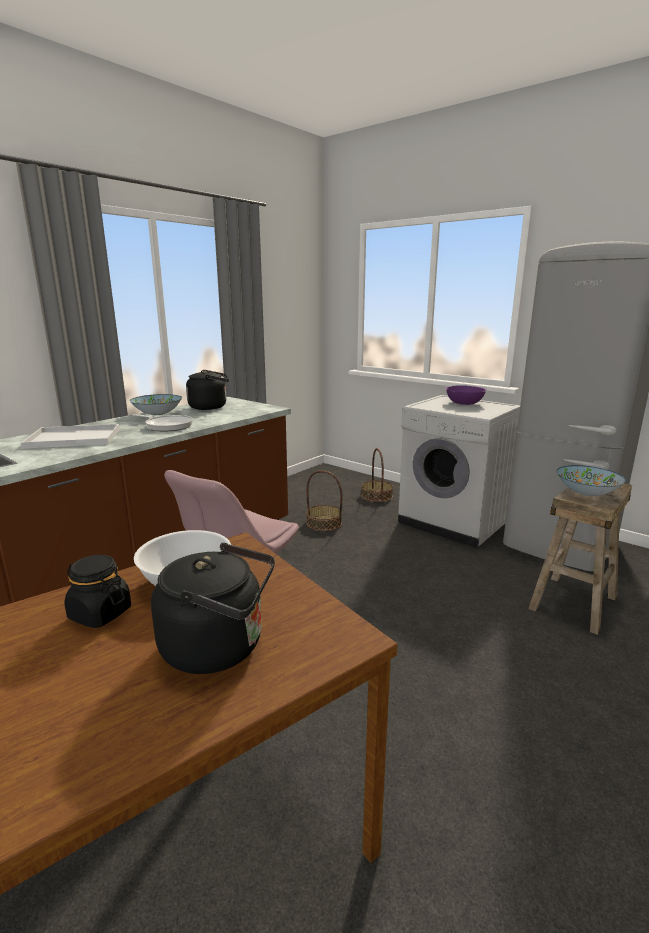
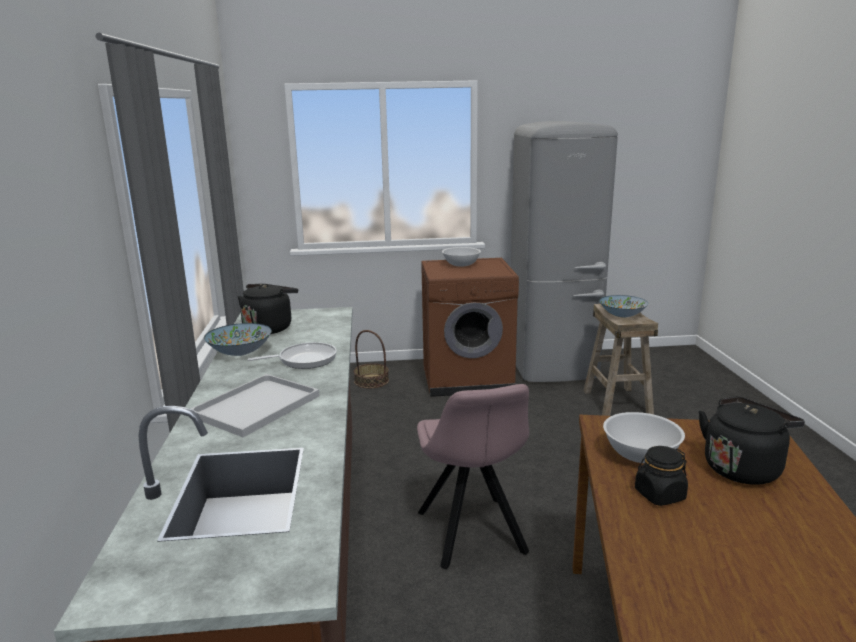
camera: 45 degrees left, 0 degrees up
basket [306,470,343,531] -> none
white washing machine [398,395,520,548] -> brown washing machine [421,258,519,397]
purple bowl [445,385,487,405] -> white bowl [442,247,481,267]

